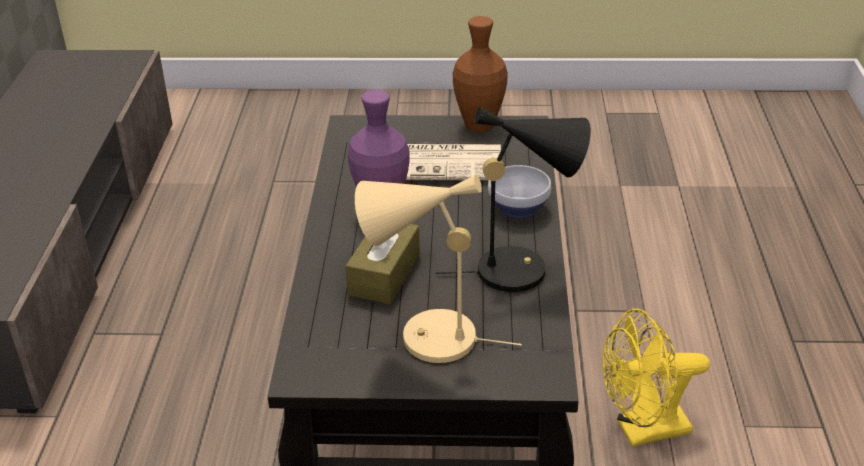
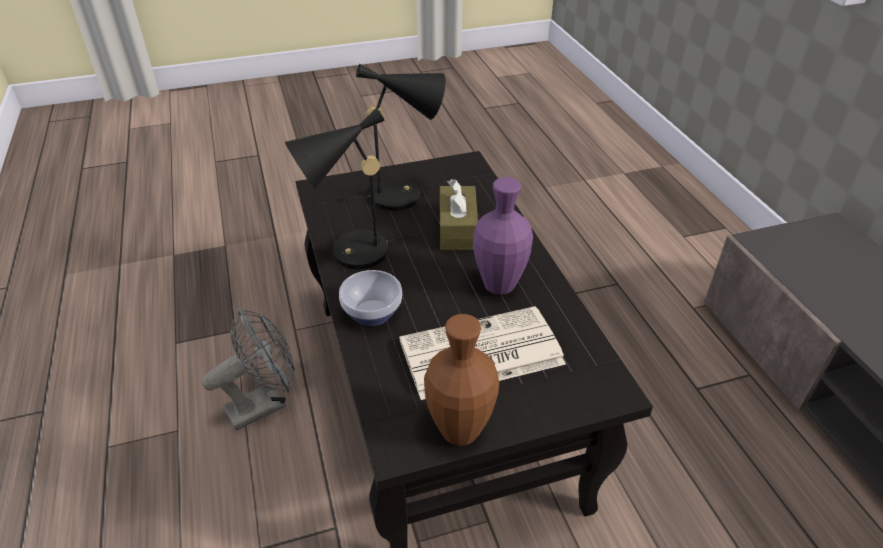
camera: 160 degrees right, 5 degrees up
beige table lamp [355,175,522,363] -> black table lamp [338,64,446,211]
yellow fan [602,309,710,447] -> grey fan [202,308,295,431]

